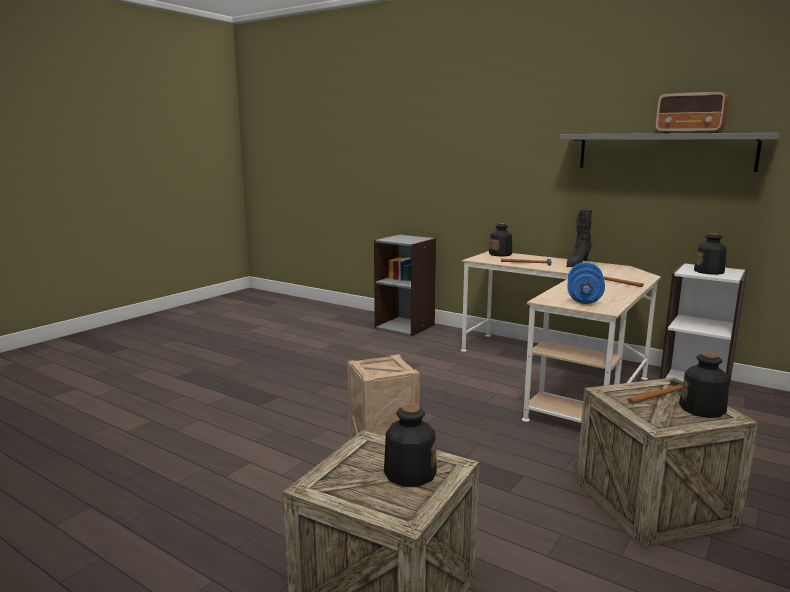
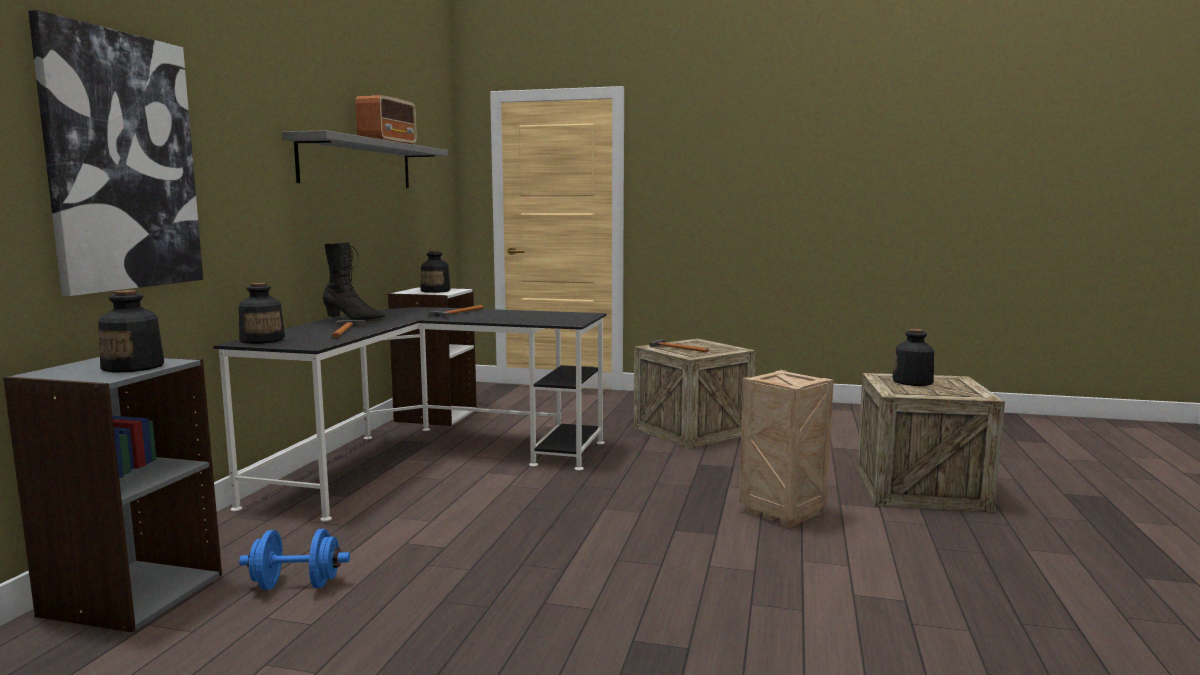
camera: 110 degrees left, 5 degrees down
beige desk [461,251,661,423] -> black desk [213,307,607,521]
blue dumbbell [567,262,605,304] -> blue dumbbell moved to [239,529,350,590]
bottle [679,353,730,418] -> bottle moved to [98,290,164,373]
none -> picture [28,10,203,296]

